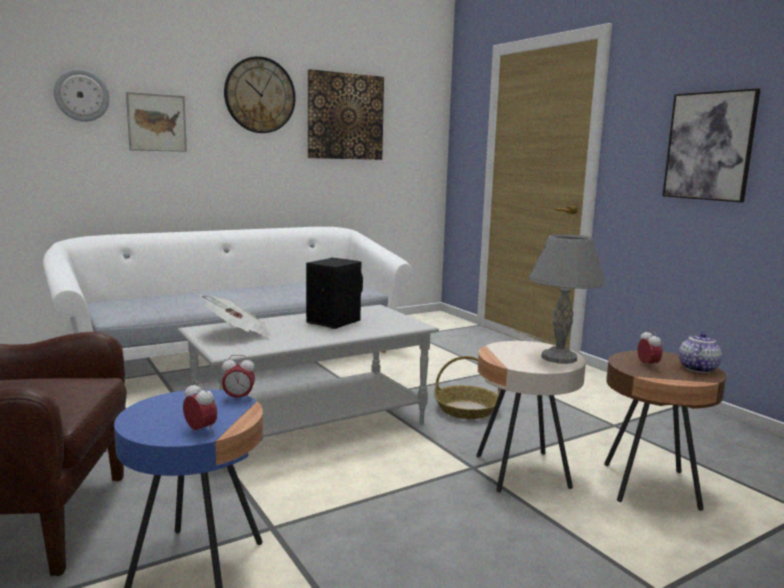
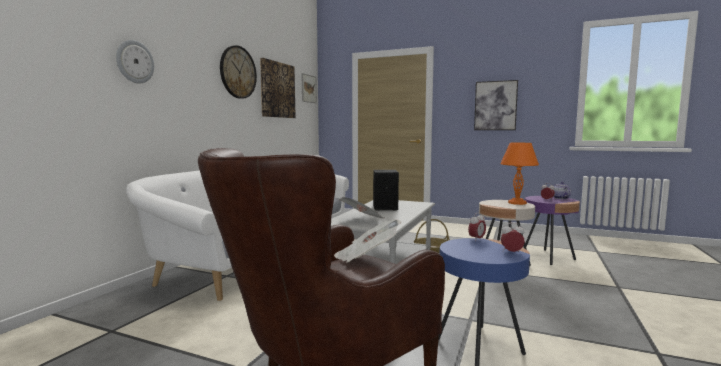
camera: 35 degrees left, 5 degrees down
picture [126,92,187,152] -> picture moved to [301,73,317,103]
grey table lamp [529,234,606,364] -> orange table lamp [500,143,539,205]
brown side table [604,351,726,511] -> purple side table [525,196,580,265]
none -> newspaper [334,220,401,263]

